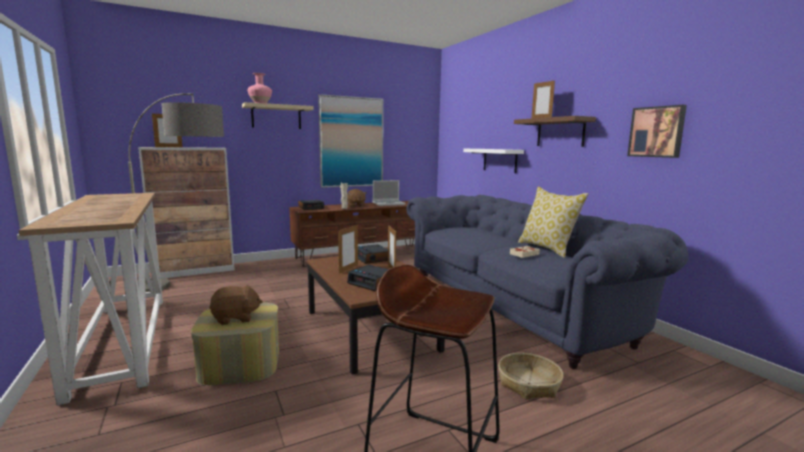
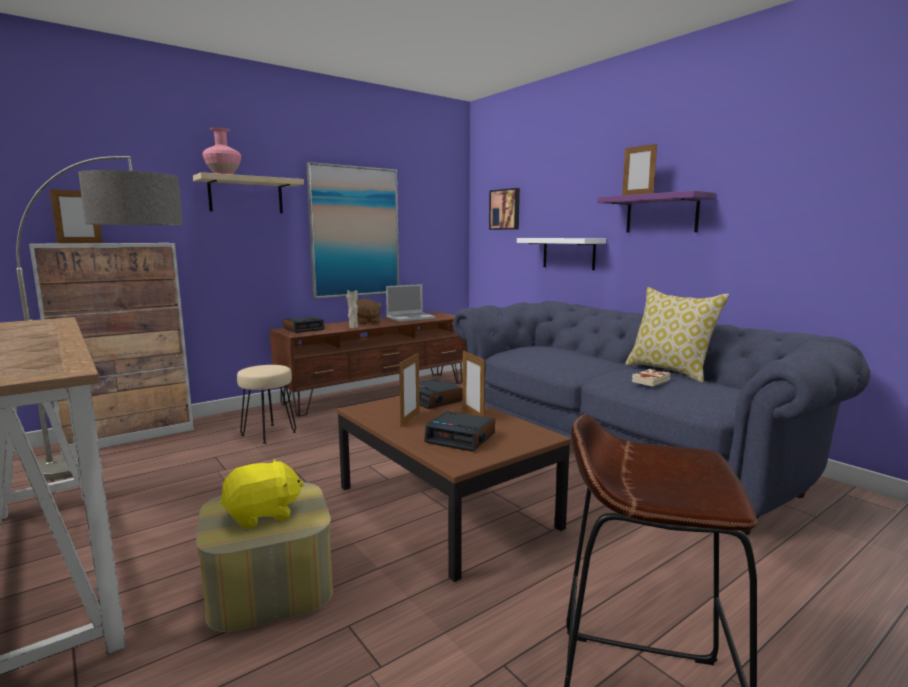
camera: 10 degrees left, 0 degrees up
brown plush toy [209,285,263,325] -> yellow plush toy [220,458,304,529]
basket [498,353,564,400] -> none
brown shelf [514,116,596,147] -> purple shelf [597,190,715,233]
picture [627,105,687,158] -> picture moved to [489,188,520,230]
none -> beige stool [237,365,296,444]

